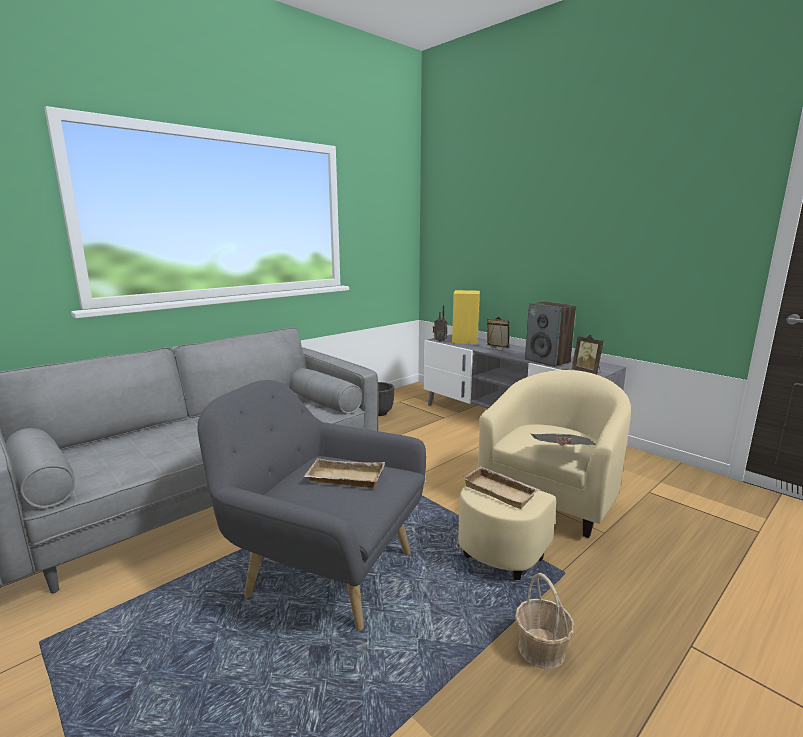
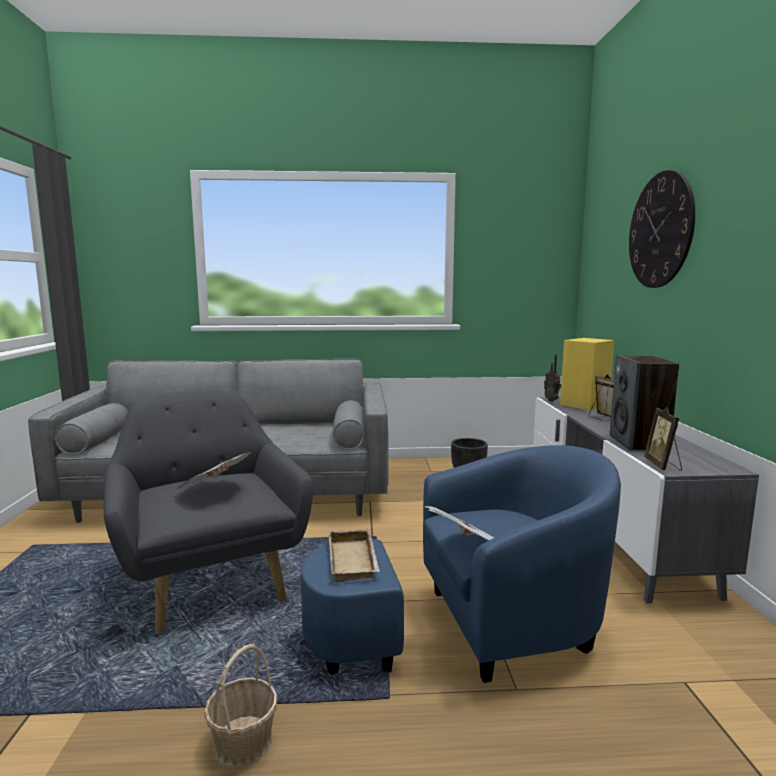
camera: 40 degrees right, 5 degrees down
beige tray [304,458,385,488] -> newspaper [174,452,252,491]
beige armchair [458,370,631,580] -> blue armchair [301,445,621,683]
none -> wall clock [629,170,695,288]

